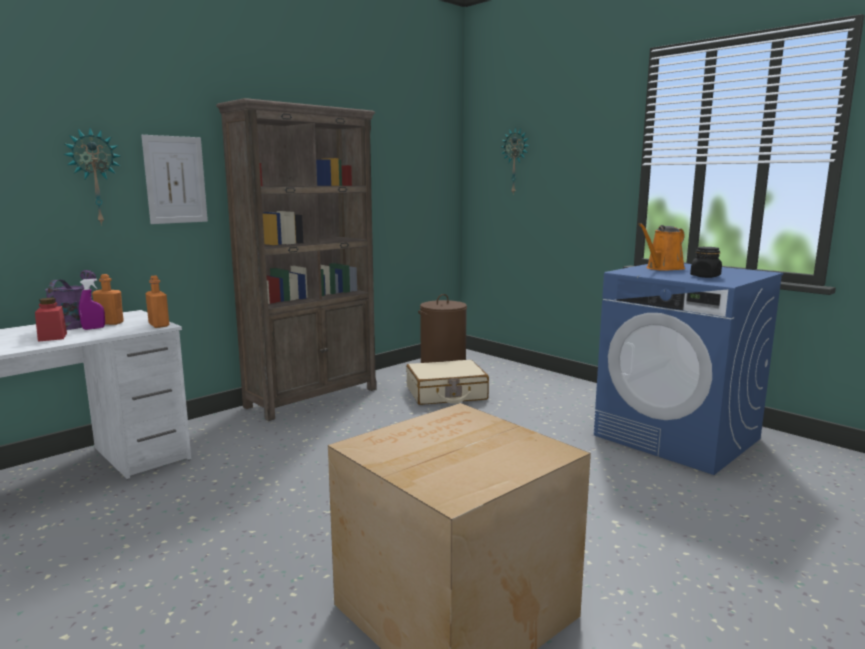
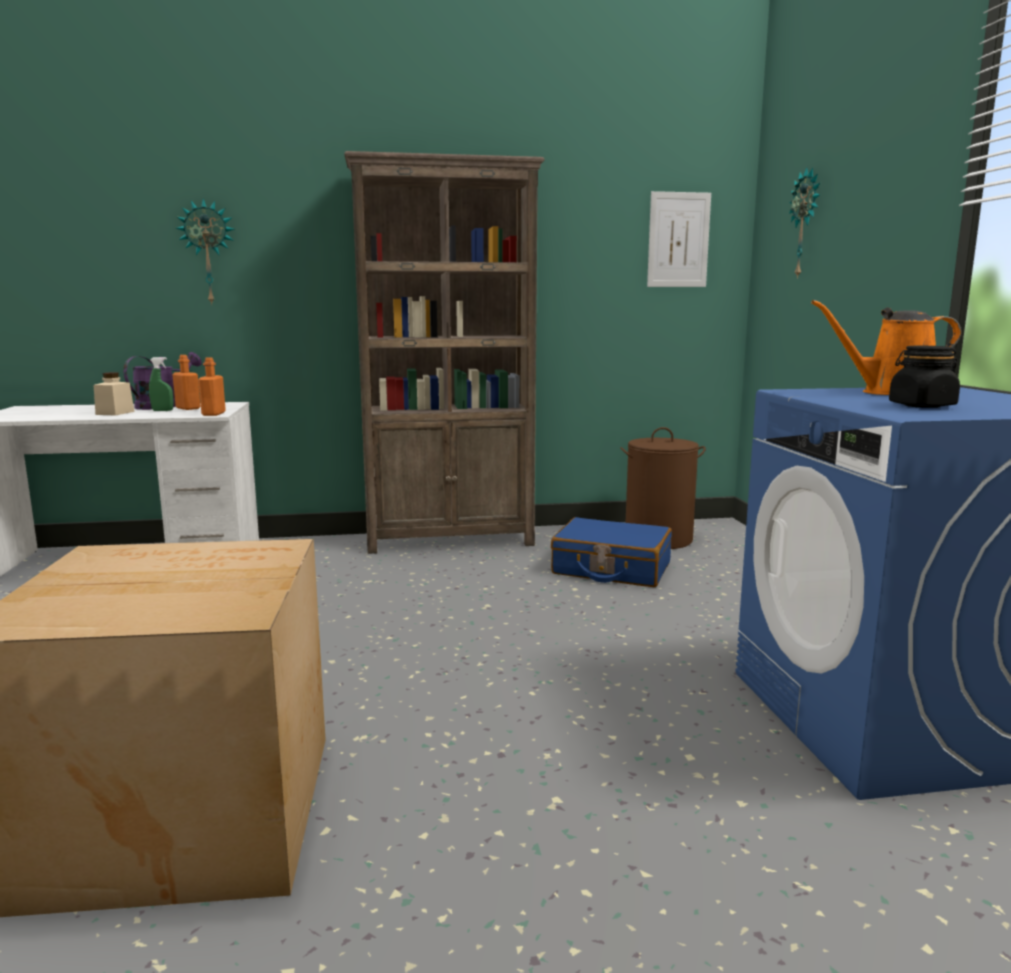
camera: 35 degrees right, 0 degrees up
red jar [35,298,67,342] -> beige jar [94,372,134,416]
purple spray bottle [79,278,105,330] -> green spray bottle [149,357,173,411]
picture [141,135,208,224] -> picture moved to [647,191,711,287]
beige suitcase [406,360,489,405] -> blue suitcase [551,517,672,587]

